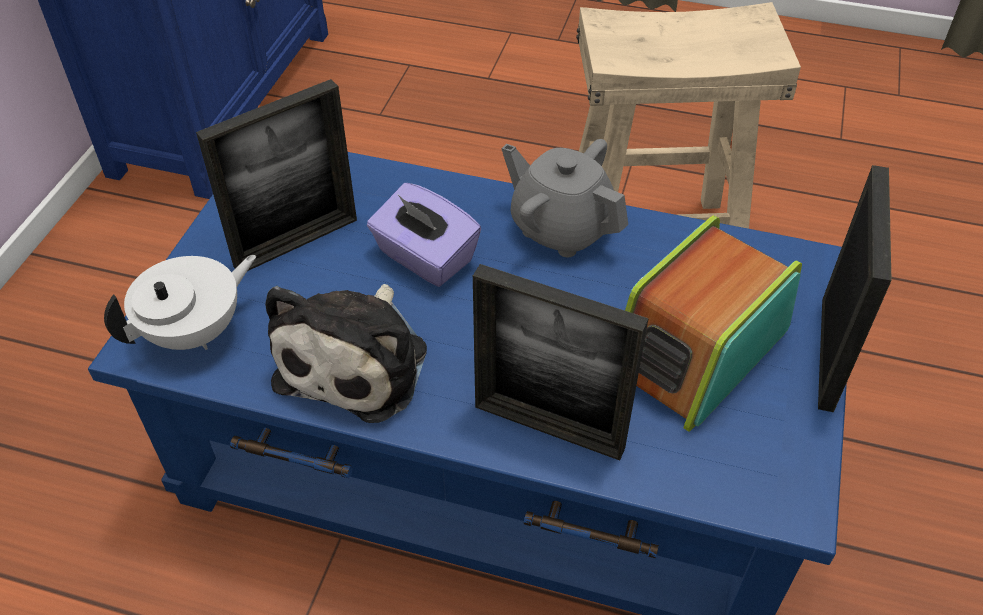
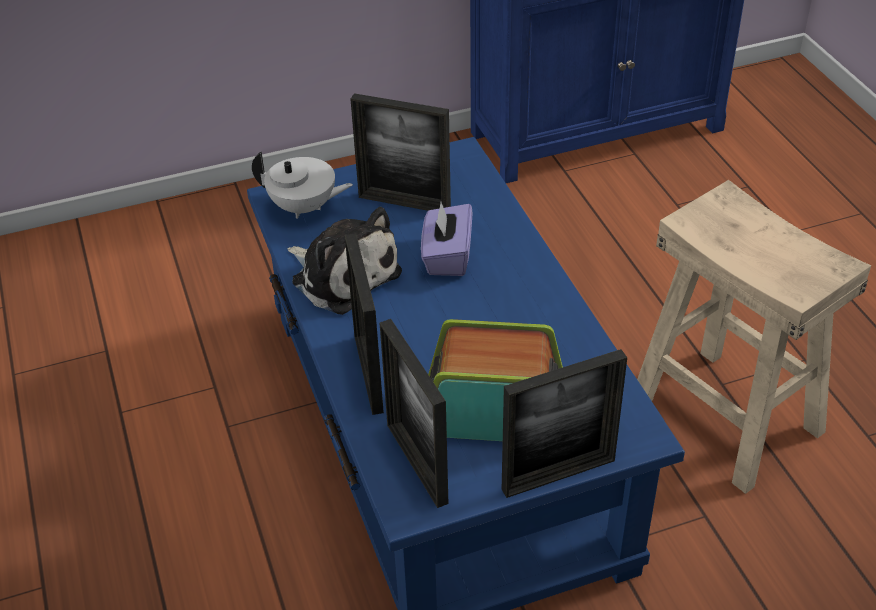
camera: 55 degrees right, 5 degrees down
plush toy [265,284,427,423] -> plush toy turned 120 degrees counterclockwise [287,207,402,315]
grey teapot [502,139,628,257] -> none
none -> picture frame [380,319,449,508]

